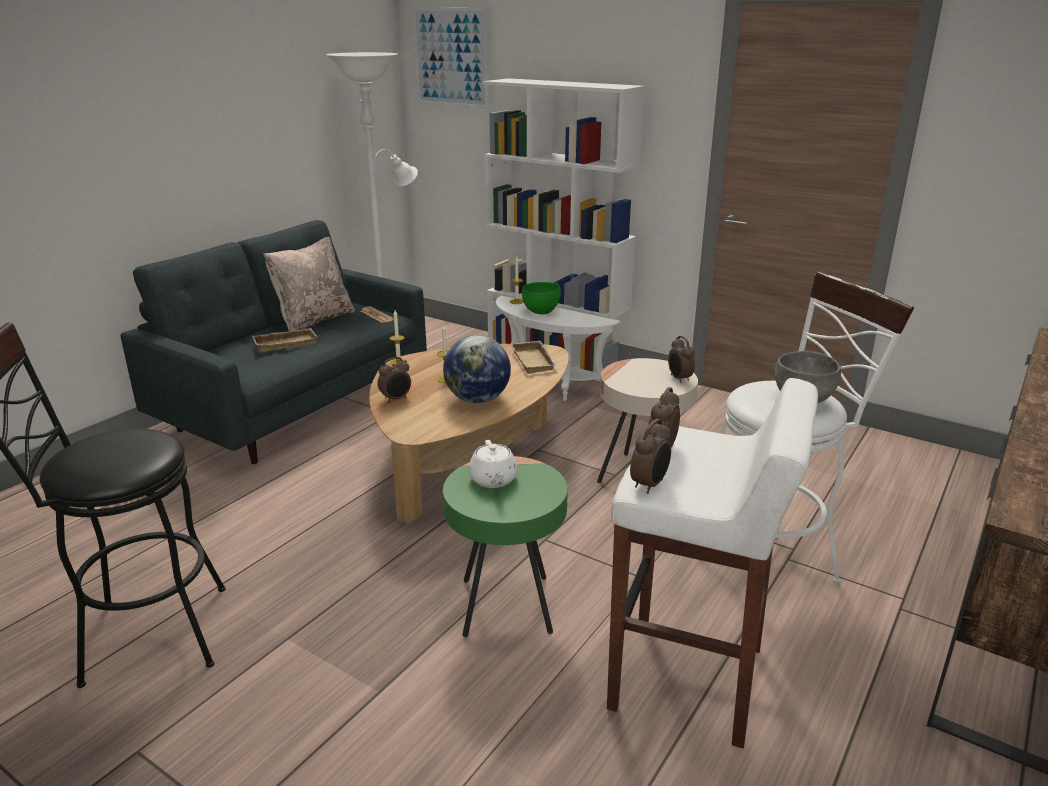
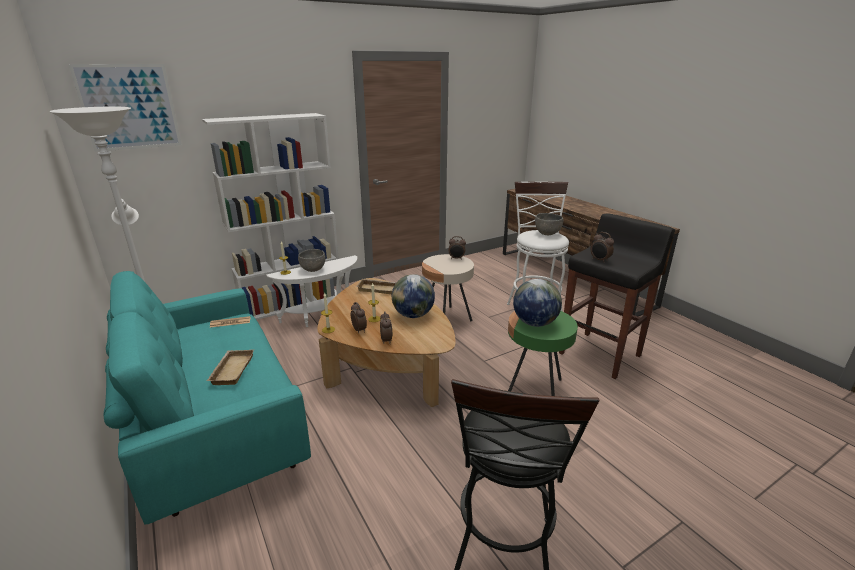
camera: 65 degrees left, 0 degrees up
grey sofa [121,220,427,464] -> turquoise sofa [104,271,311,525]
beige pillow [264,237,355,331] -> none
white teapot [468,440,518,488] -> globe [513,279,562,327]
green bowl [522,282,561,314] -> grey bowl [298,249,326,272]
white stool [607,378,818,748] -> black stool [559,214,675,379]
alarm clock [630,419,671,494] -> alarm clock moved to [351,302,367,333]

